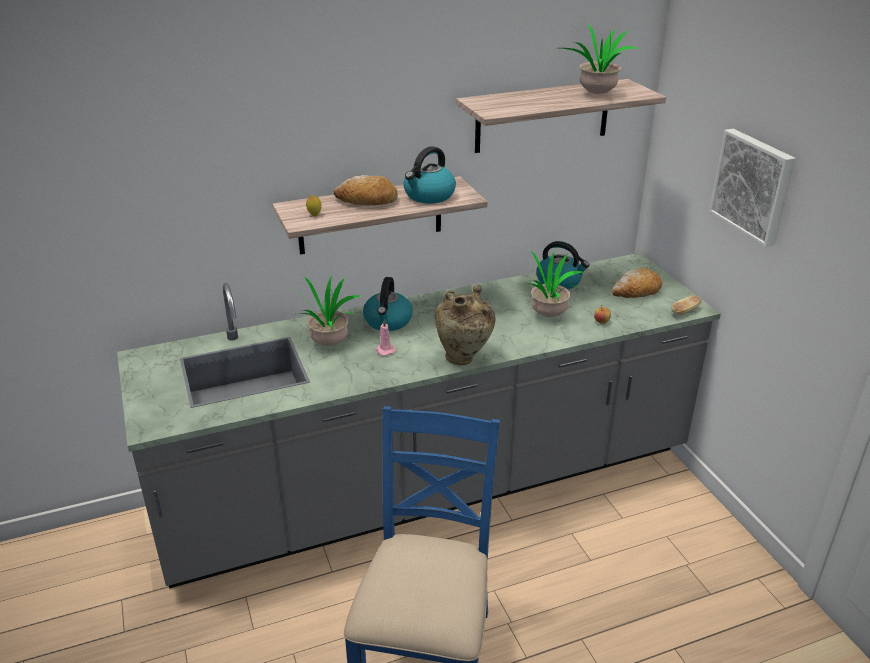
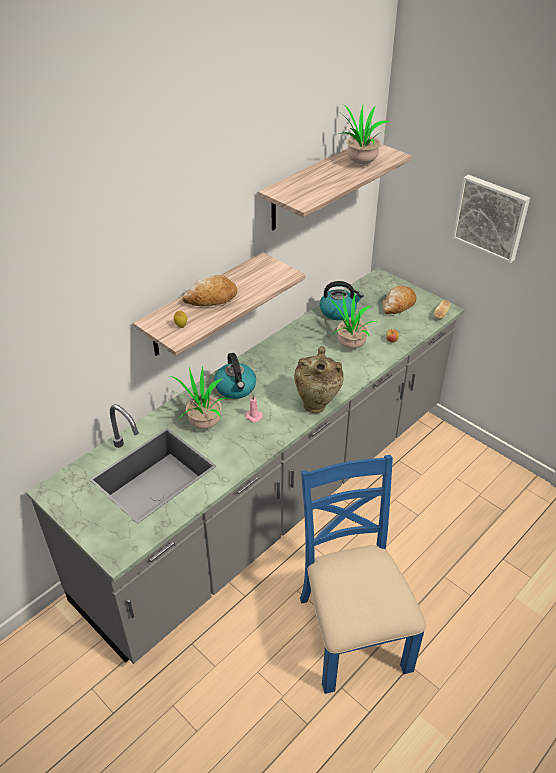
camera: 25 degrees left, 10 degrees up
kettle [403,146,456,203] -> none

